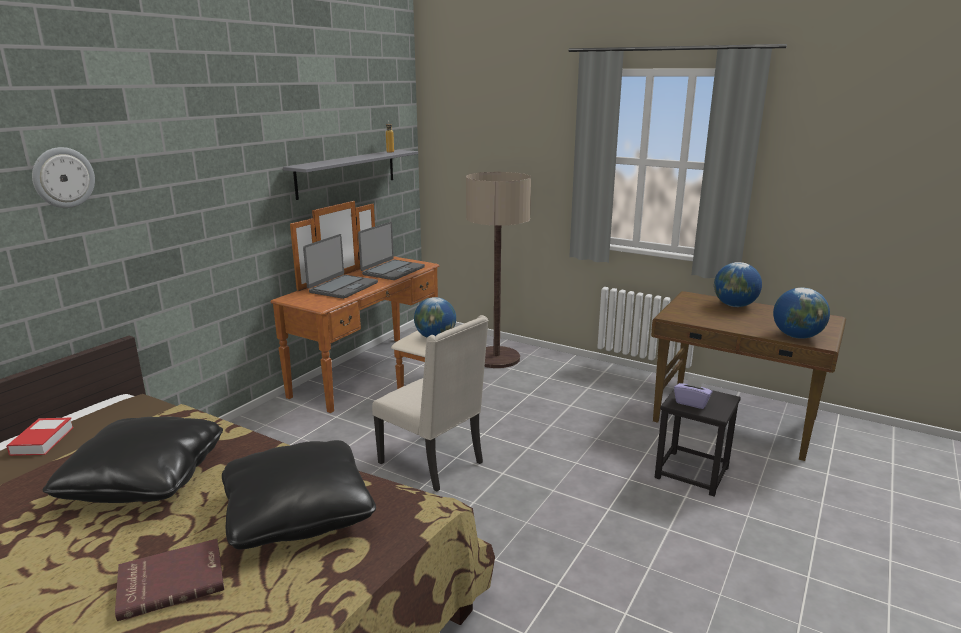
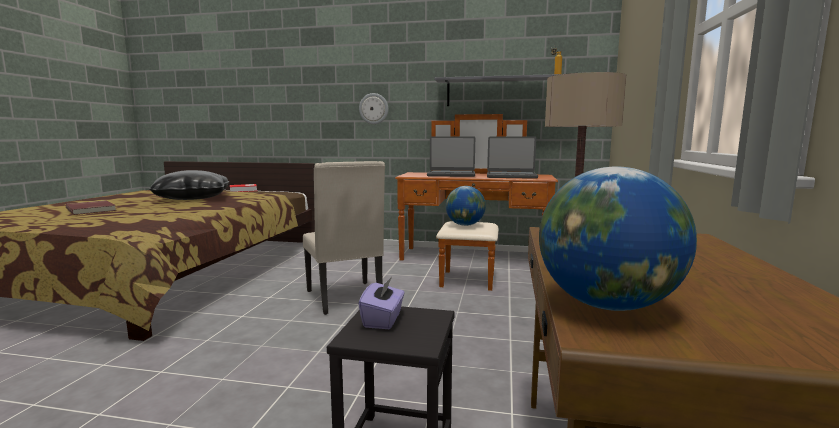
camera: 70 degrees right, 10 degrees down
wall clock [32,147,95,208] -> wall clock moved to [359,93,388,125]
black pillow [222,440,376,550] -> none
beige chair [372,315,489,492] -> beige chair turned 45 degrees counterclockwise [303,161,385,315]
globe [714,262,762,307] -> none

